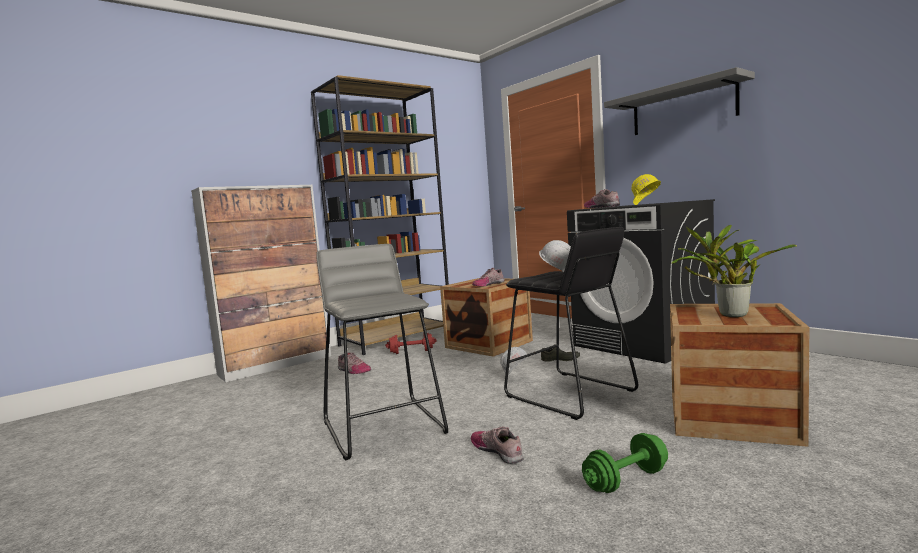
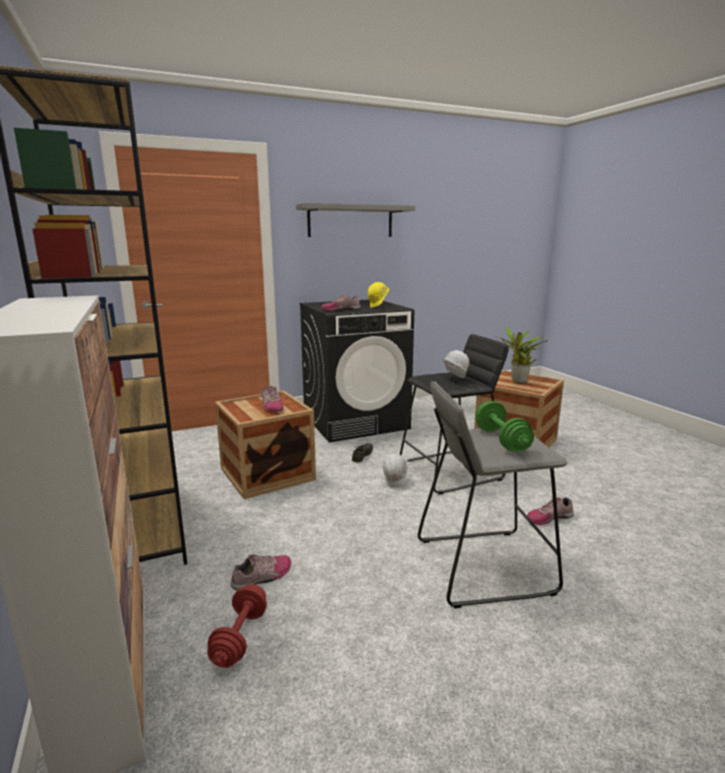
camera: 75 degrees left, 10 degrees up
red dumbbell [385,332,437,354] -> red dumbbell moved to [207,584,267,668]
green dumbbell [582,433,668,493] -> green dumbbell moved to [476,401,534,452]

